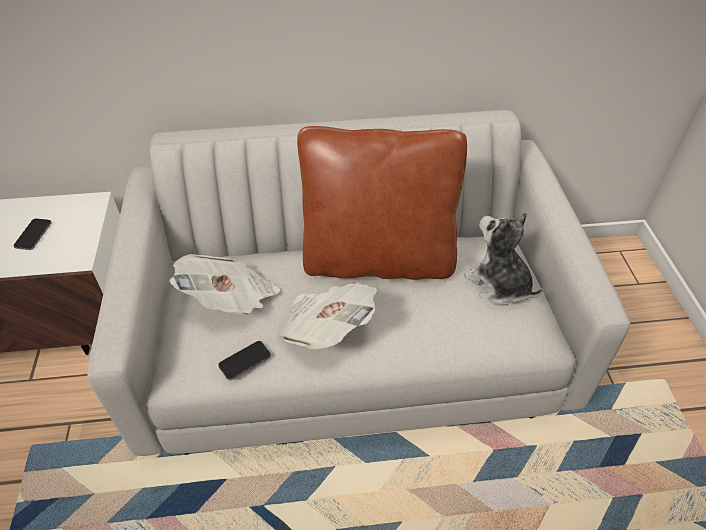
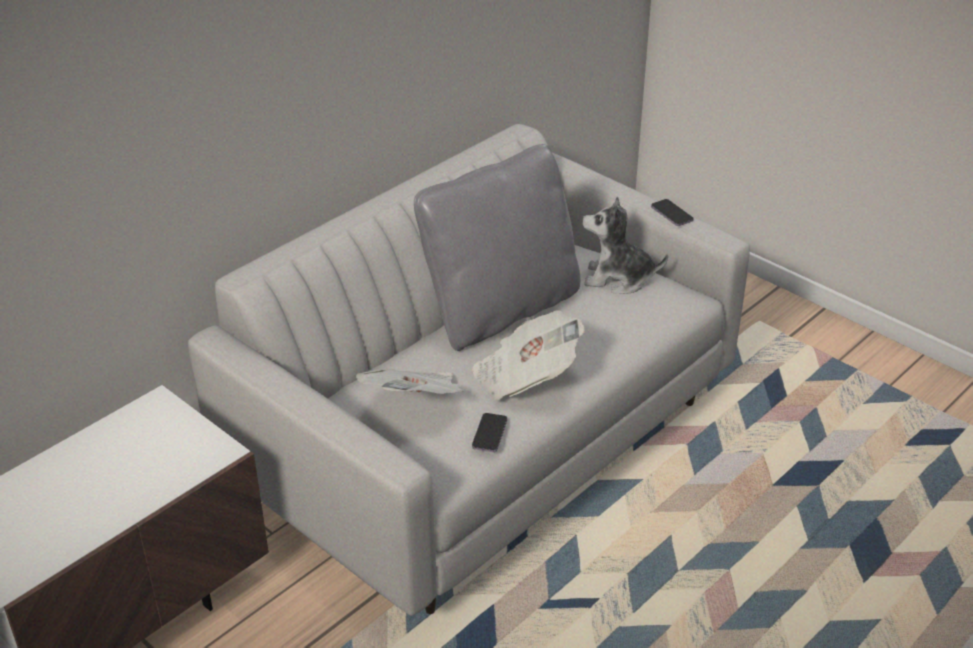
camera: 40 degrees left, 10 degrees down
phone [13,218,52,250] -> phone moved to [651,199,693,226]
brown pillow [297,126,467,280] -> grey pillow [414,144,580,351]

